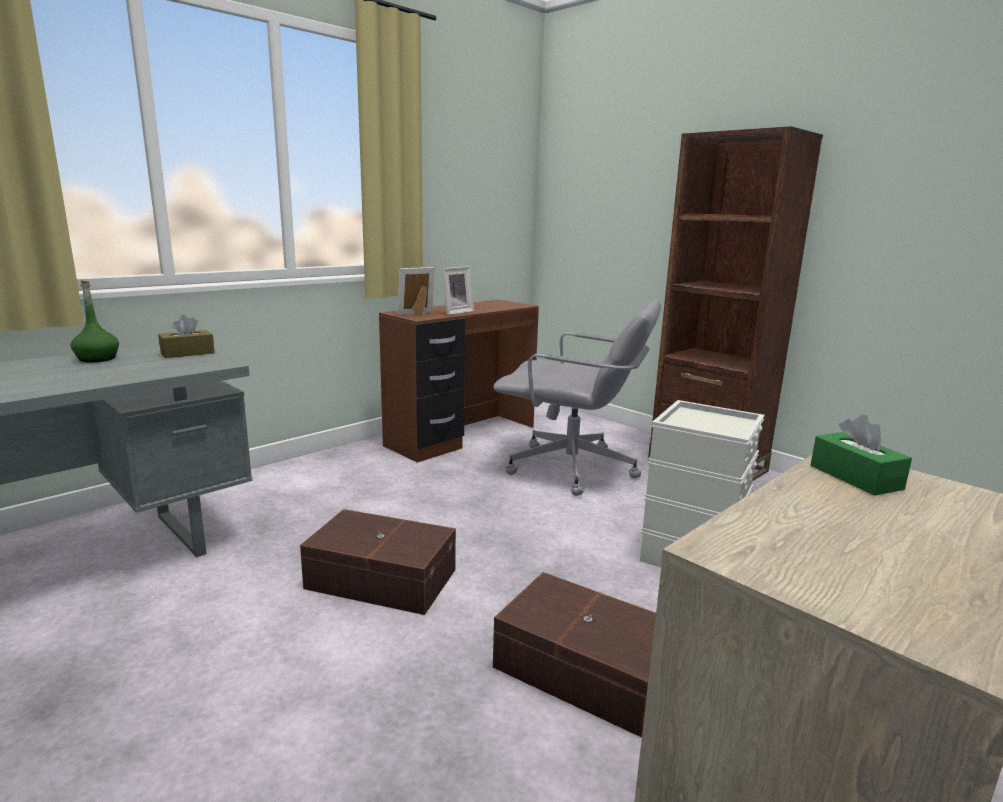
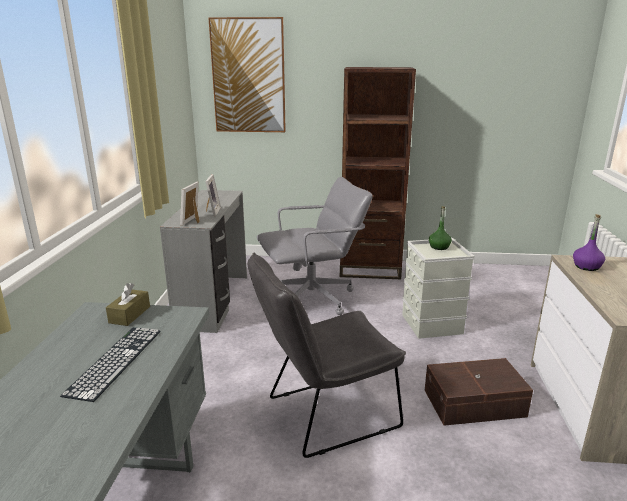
camera: 40 degrees left, 5 degrees up
green bottle [71,280,119,362] -> green bottle moved to [429,206,452,250]
brown storage box [300,509,456,615] -> grey chair [247,252,406,458]
brown desk [379,299,539,463] -> grey desk [160,190,247,333]
green tissue box [811,415,912,496] -> purple bottle [573,214,605,271]
none -> keyboard [60,327,161,402]
none -> picture [208,17,286,132]

